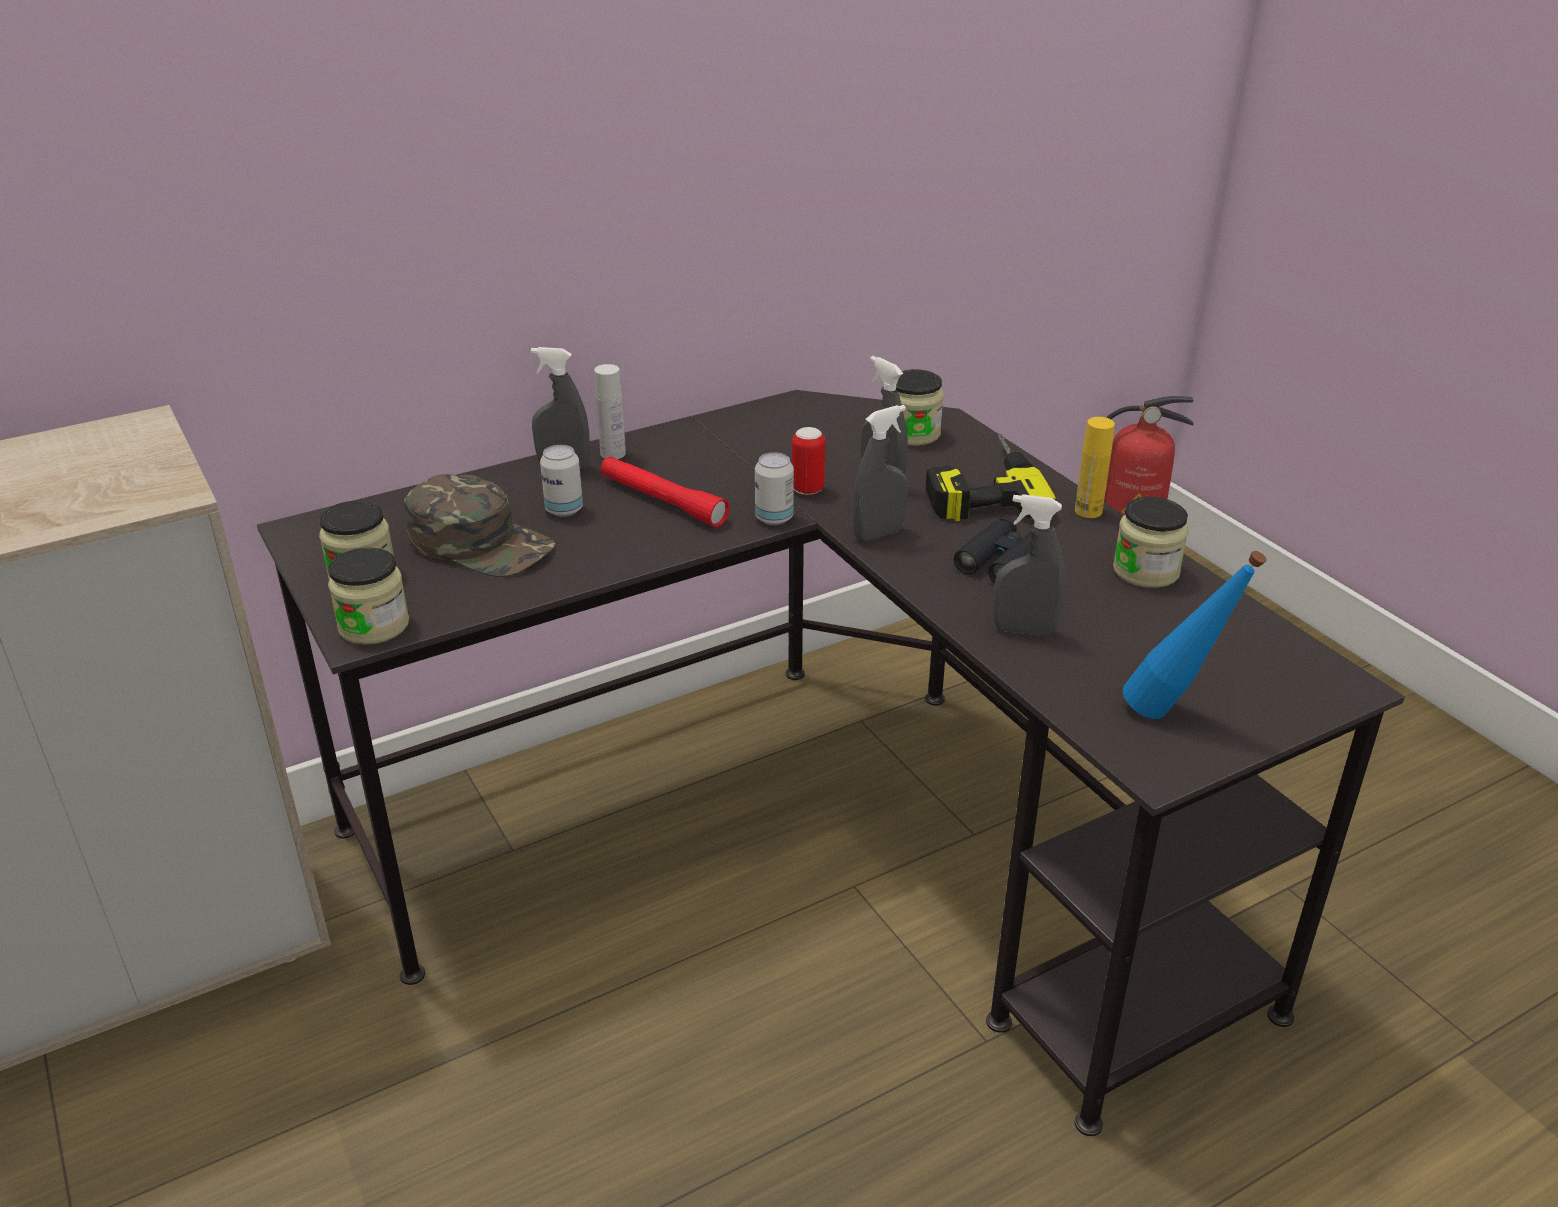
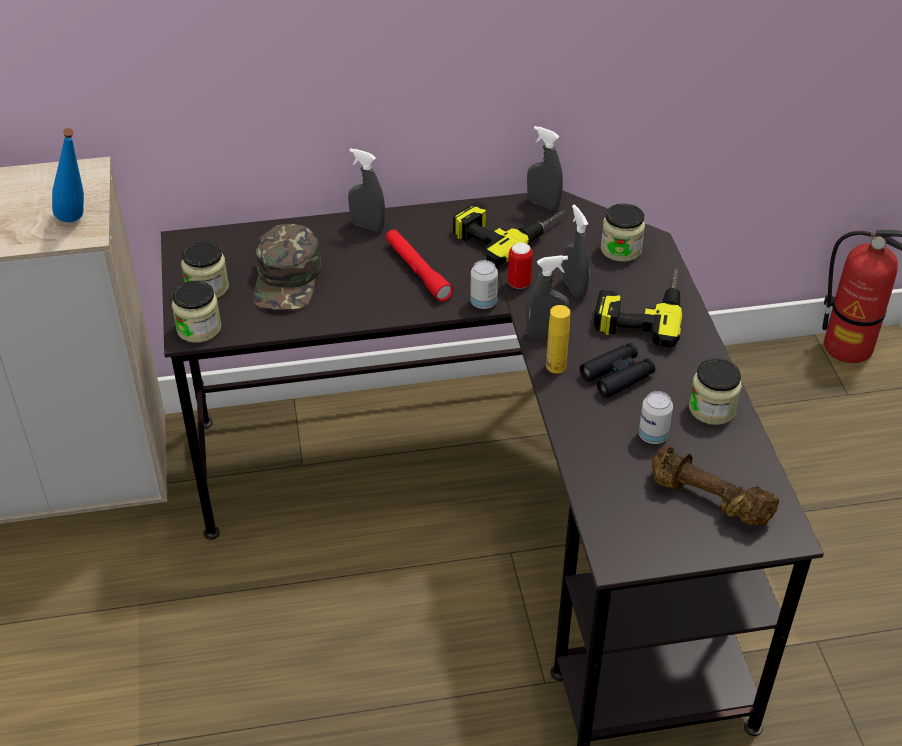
camera: 20 degrees right, 10 degrees up
green cap [404,474,556,577] -> green cap turned 45 degrees clockwise [253,224,321,310]
can [540,445,583,517] -> can moved to [639,391,673,444]
white bottle [594,364,626,459] -> none
grey spray bottle [993,494,1065,636] -> grey spray bottle moved to [527,126,563,209]
yellow bottle [1075,417,1115,518] -> yellow bottle moved to [546,305,570,373]
blue bottle [1123,551,1267,719] -> blue bottle moved to [52,128,84,222]
none -> power drill [453,201,565,267]
none -> brown dumbbell [652,446,779,526]

